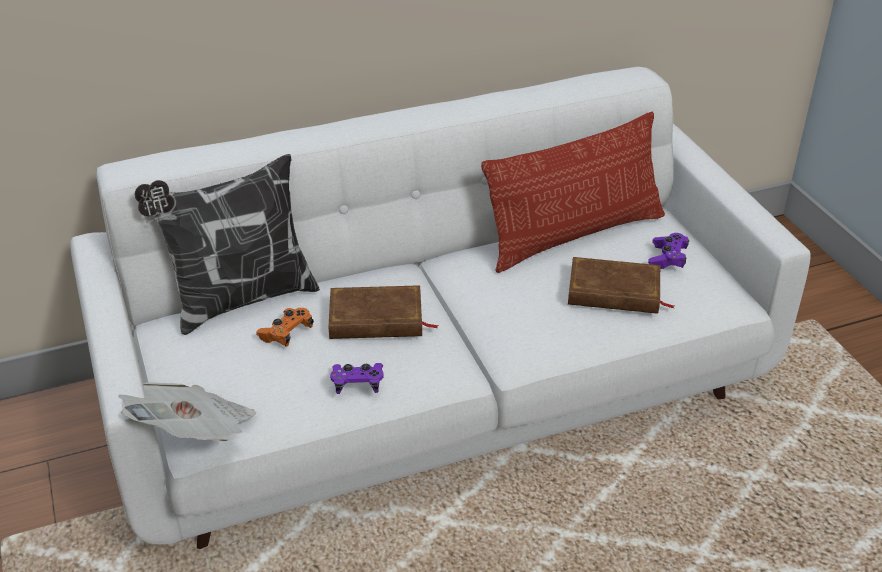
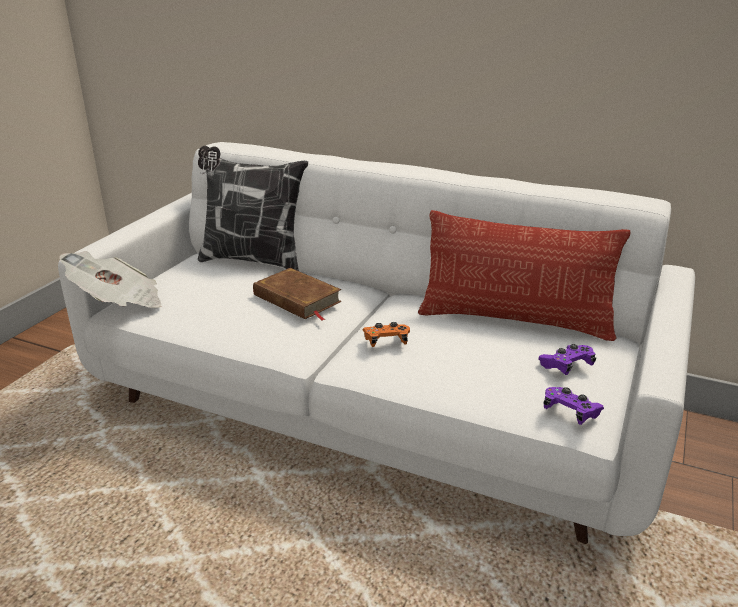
camera: 45 degrees right, 10 degrees down
orange game controller [256,308,314,347] -> orange game controller moved to [363,322,410,347]
purple game controller [330,363,384,394] -> purple game controller moved to [543,387,604,425]
brown book [568,257,674,314] -> none

